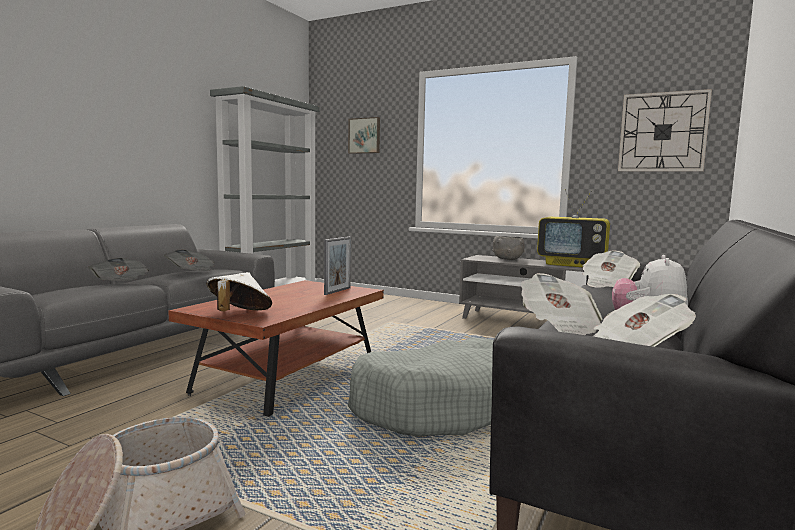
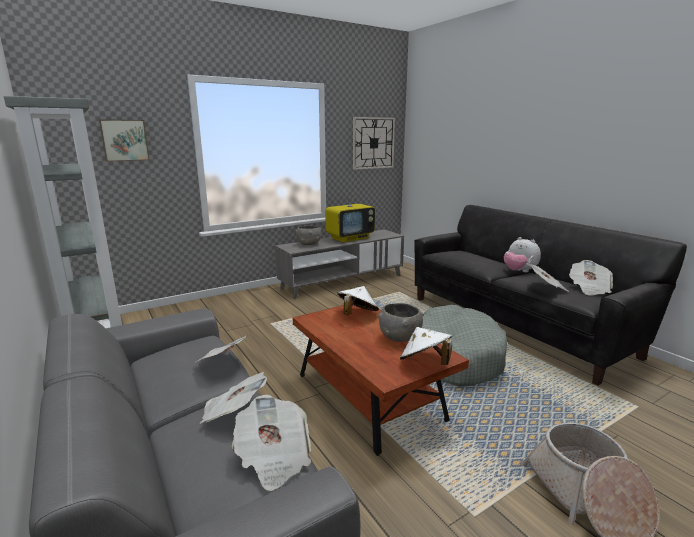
camera: 60 degrees left, 10 degrees up
picture frame [324,237,351,295] -> white hat [337,286,379,315]
newspaper [582,250,640,288] -> newspaper moved to [232,395,311,491]
none -> grey bowl [378,303,424,342]

